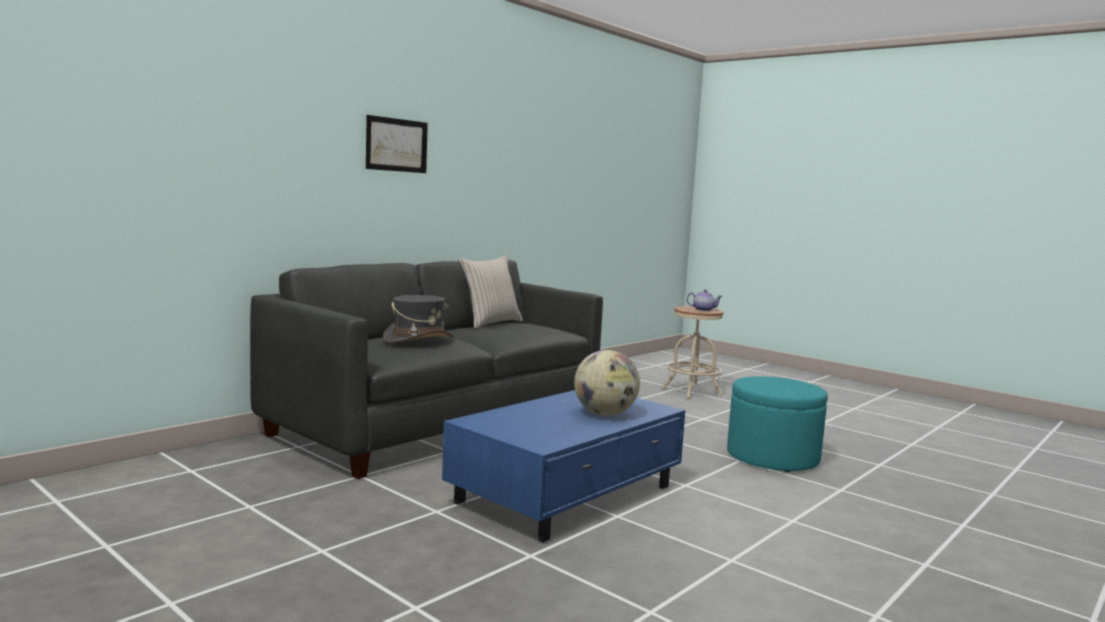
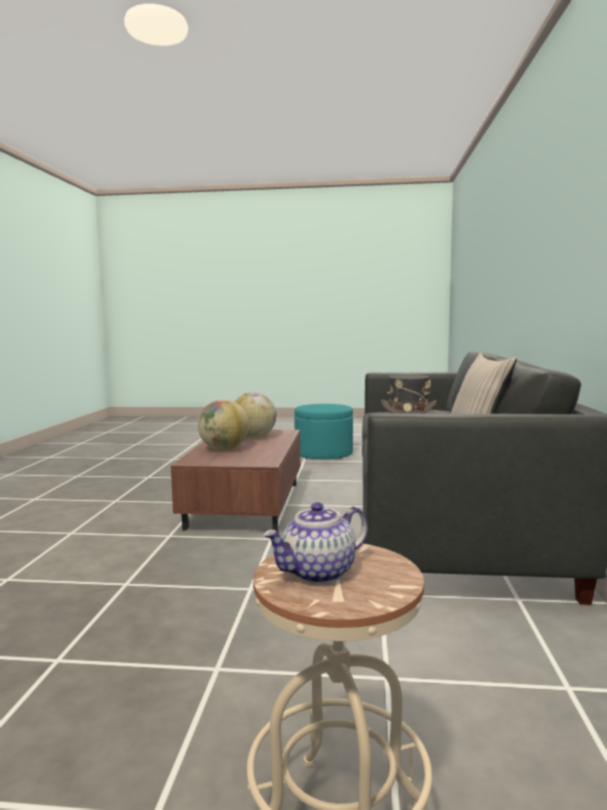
camera: 145 degrees right, 0 degrees up
picture [366,115,428,173] -> none
blue coffee table [442,390,685,543] -> brown coffee table [171,430,301,531]
turquoise ottoman [727,376,828,472] -> turquoise ottoman moved to [294,404,353,459]
none -> globe [235,392,276,438]

